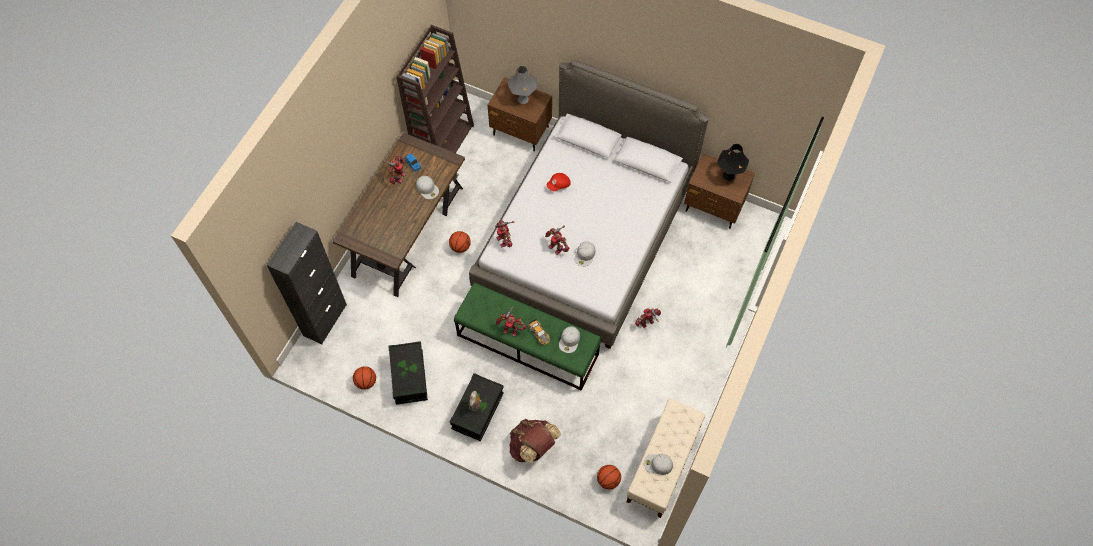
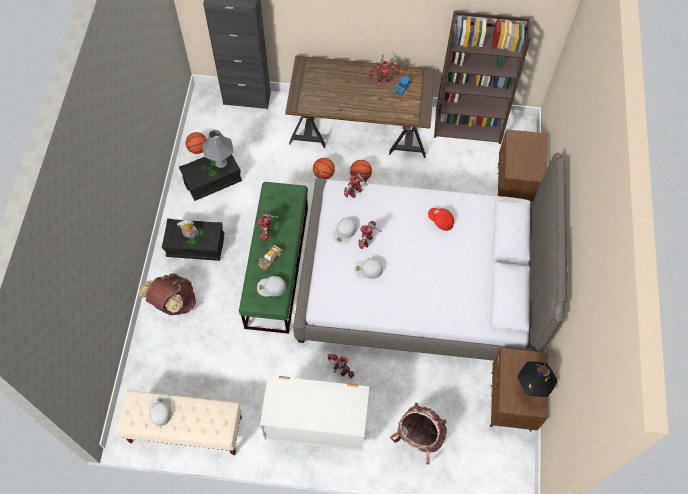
camera: 70 degrees right, 0 degrees up
white cap [416,176,439,199] -> white cap moved to [332,218,356,244]
grey table lamp [507,66,538,104] -> grey table lamp moved to [203,130,233,168]
basketball [597,465,621,489] -> basketball moved to [313,158,335,179]
none -> white dresser [260,375,369,451]
none -> backpack [390,402,447,465]

